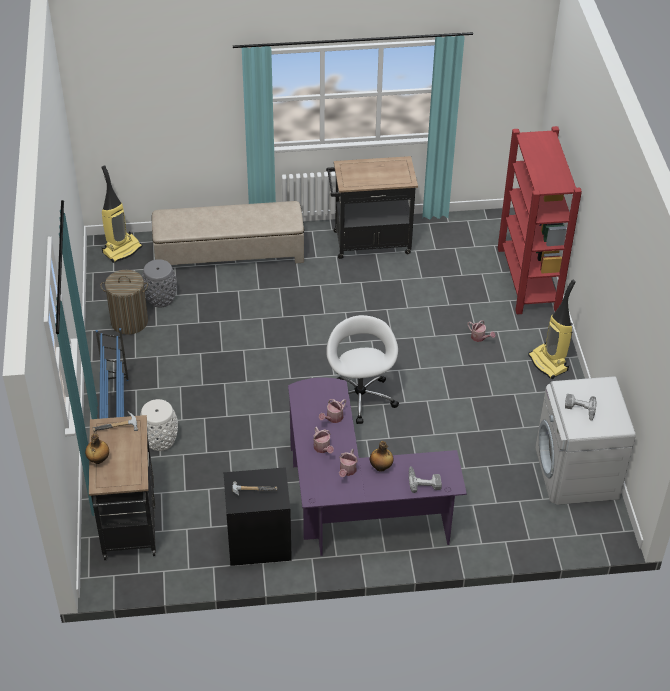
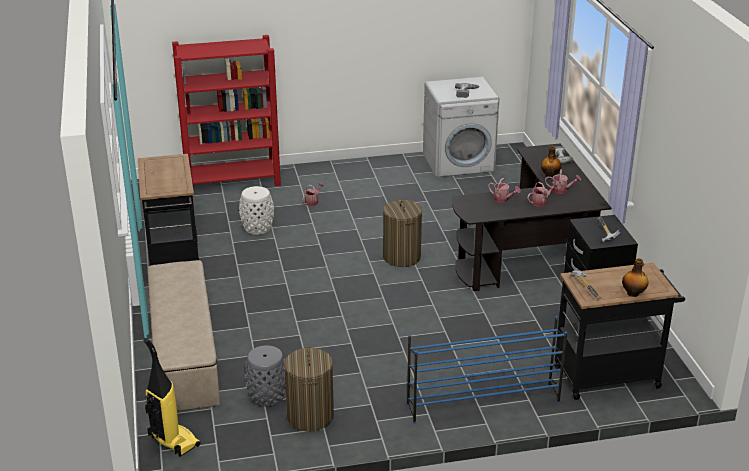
camera: 95 degrees left, 15 degrees down
white stool [140,399,178,451] -> white stool moved to [239,186,274,235]
purple desk [288,377,467,556] -> black desk [452,144,612,291]
white office chair [326,315,399,424] -> laundry basket [383,200,422,267]
vacuum cleaner [528,280,576,379] -> none

